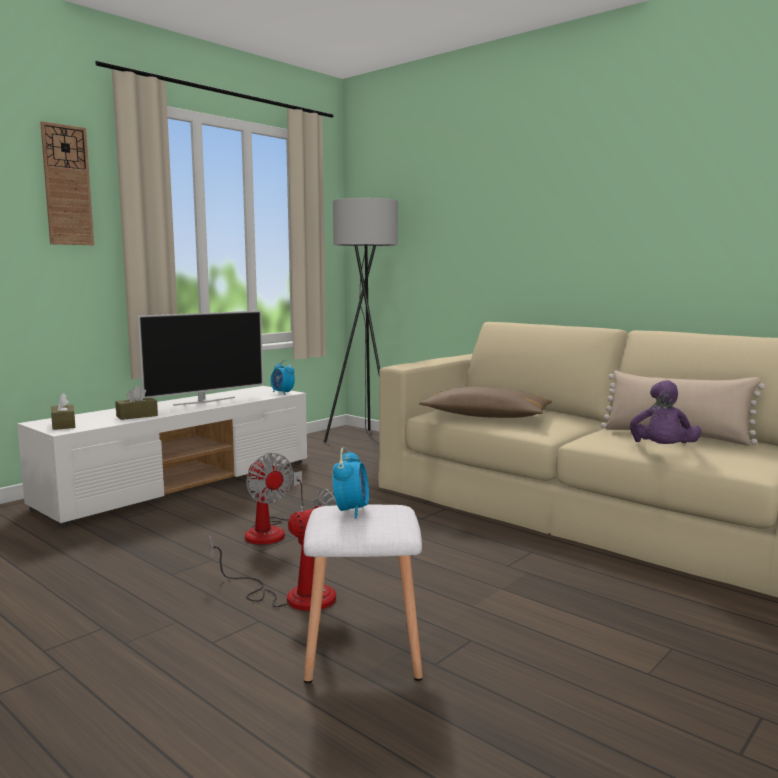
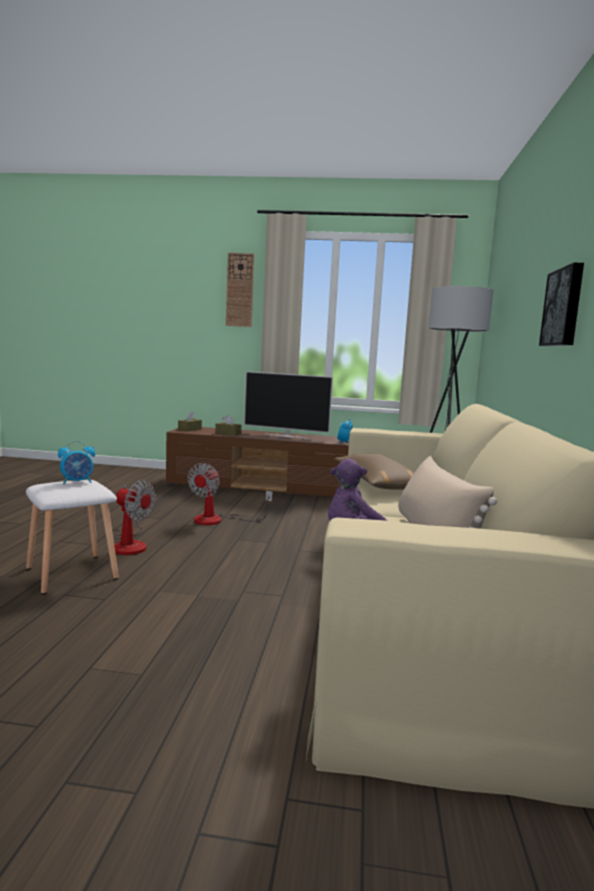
camera: 55 degrees right, 0 degrees up
white tv stand [17,386,307,527] -> brown tv stand [166,427,349,497]
none -> picture [539,262,584,346]

